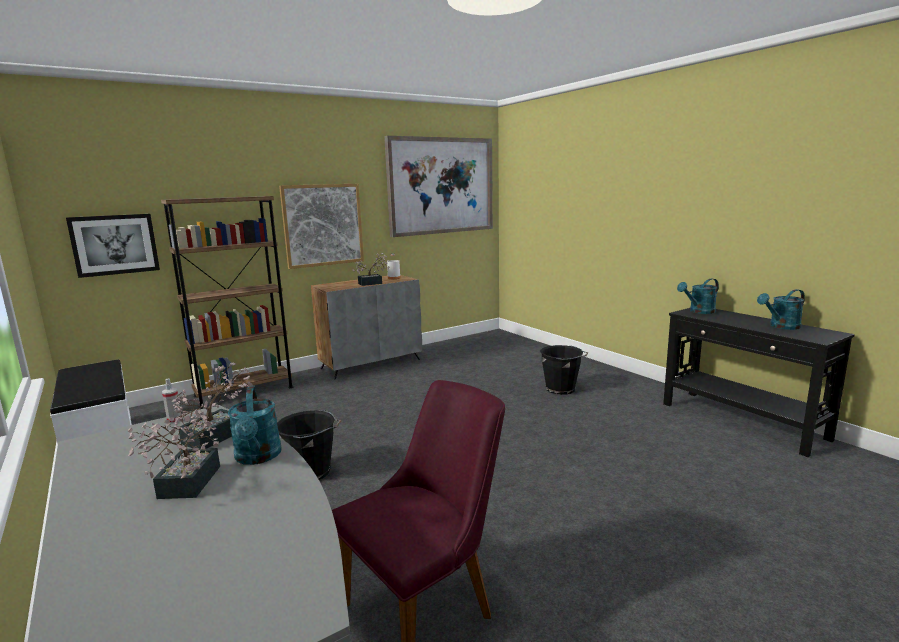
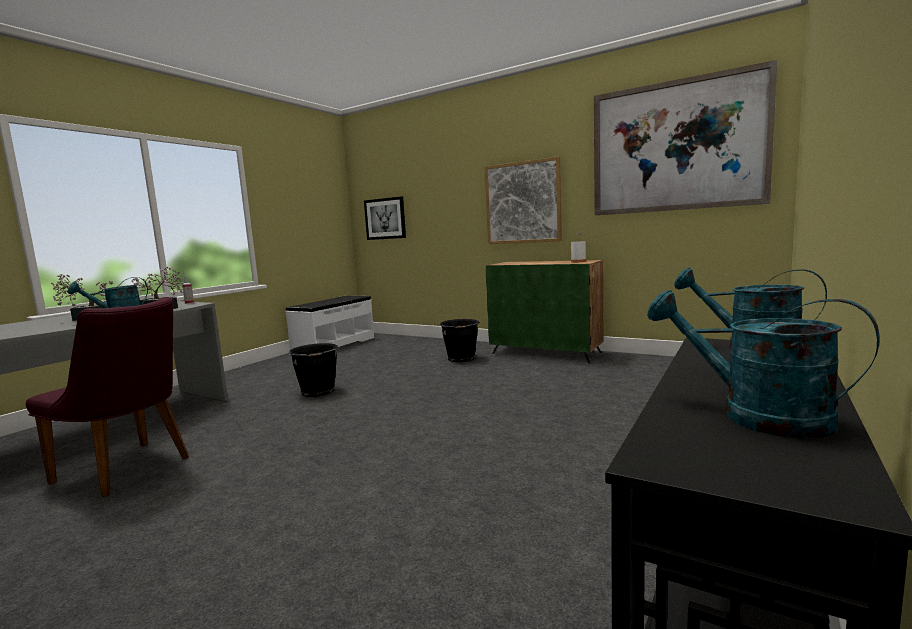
camera: 65 degrees right, 5 degrees down
brown bookcase [161,196,293,409] -> none
grey cabinet [311,275,422,380] -> green cabinet [486,260,604,363]
potted plant [352,253,389,286] -> none
black bucket [540,345,588,395] -> black bucket moved to [439,319,481,362]

